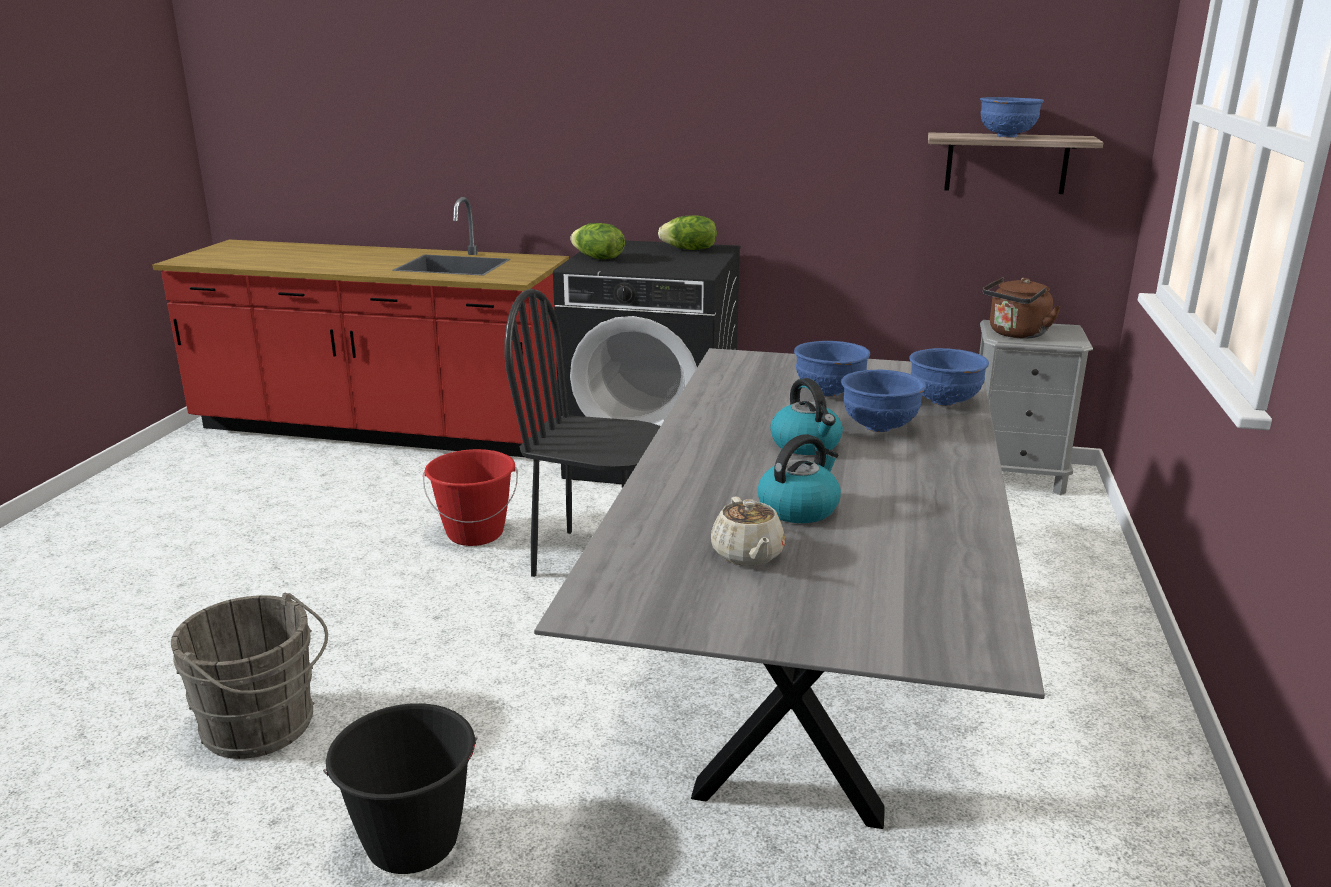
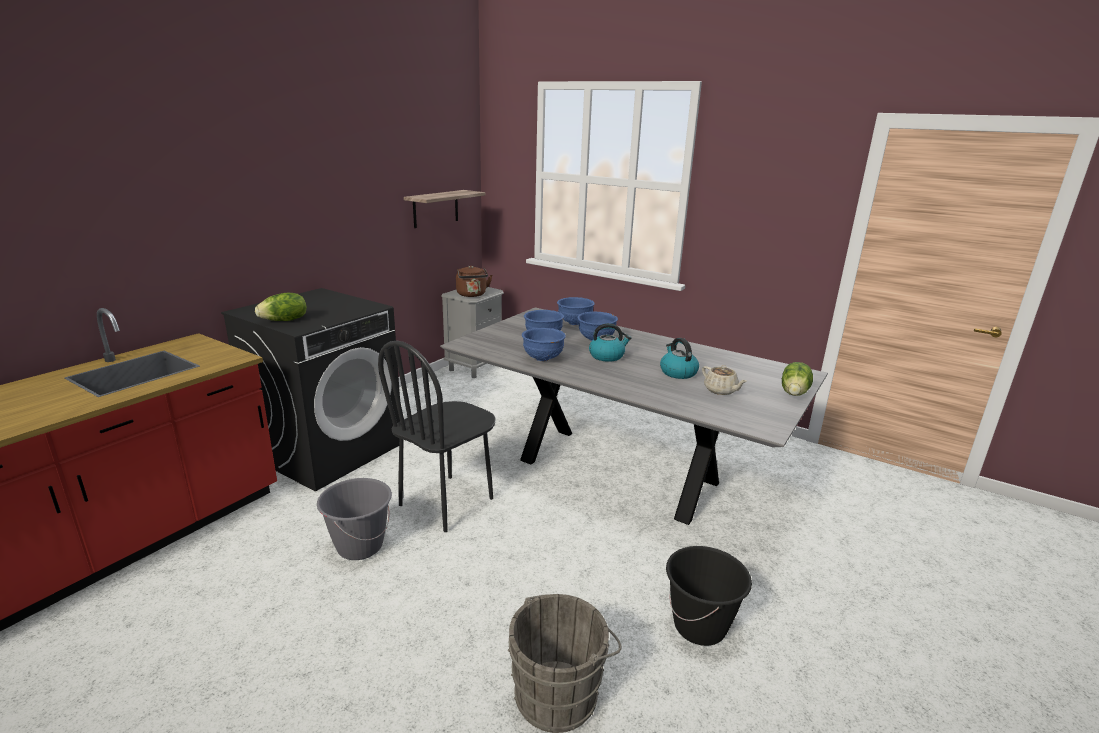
camera: 70 degrees left, 0 degrees up
red bucket [423,449,518,546] -> grey bucket [317,478,392,560]
lettuce [658,215,717,250] -> lettuce moved to [782,362,813,396]
beige teapot [711,497,785,566] -> beige teapot turned 45 degrees clockwise [702,365,747,395]
blue bowl [980,97,1044,138] -> blue bowl moved to [522,328,566,361]

